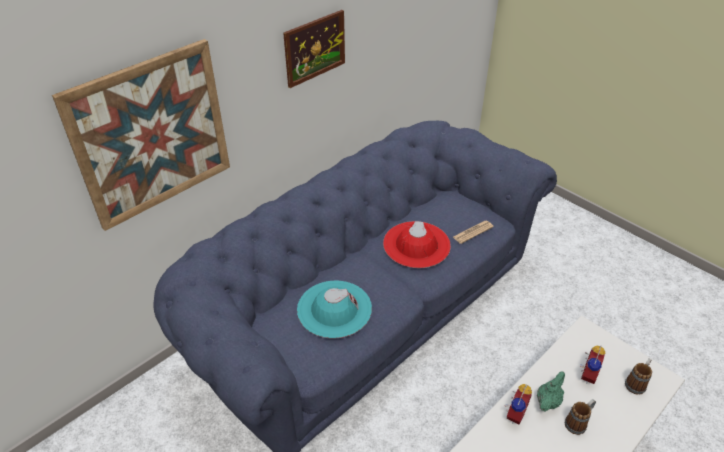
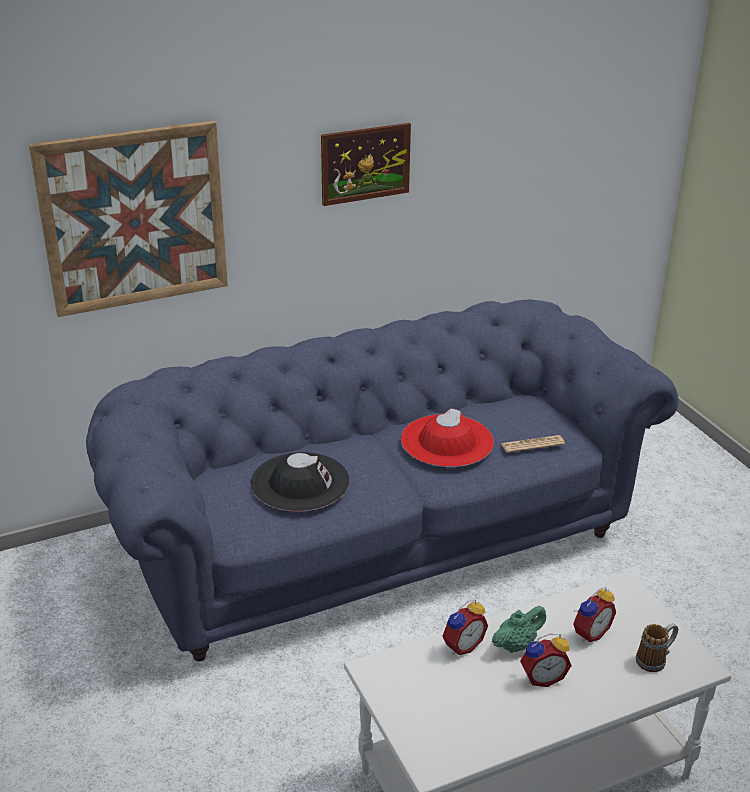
camera: 20 degrees right, 10 degrees down
turquoise hat [297,281,372,338] -> black hat [251,452,349,511]
mug [565,399,596,435] -> alarm clock [520,634,572,687]

